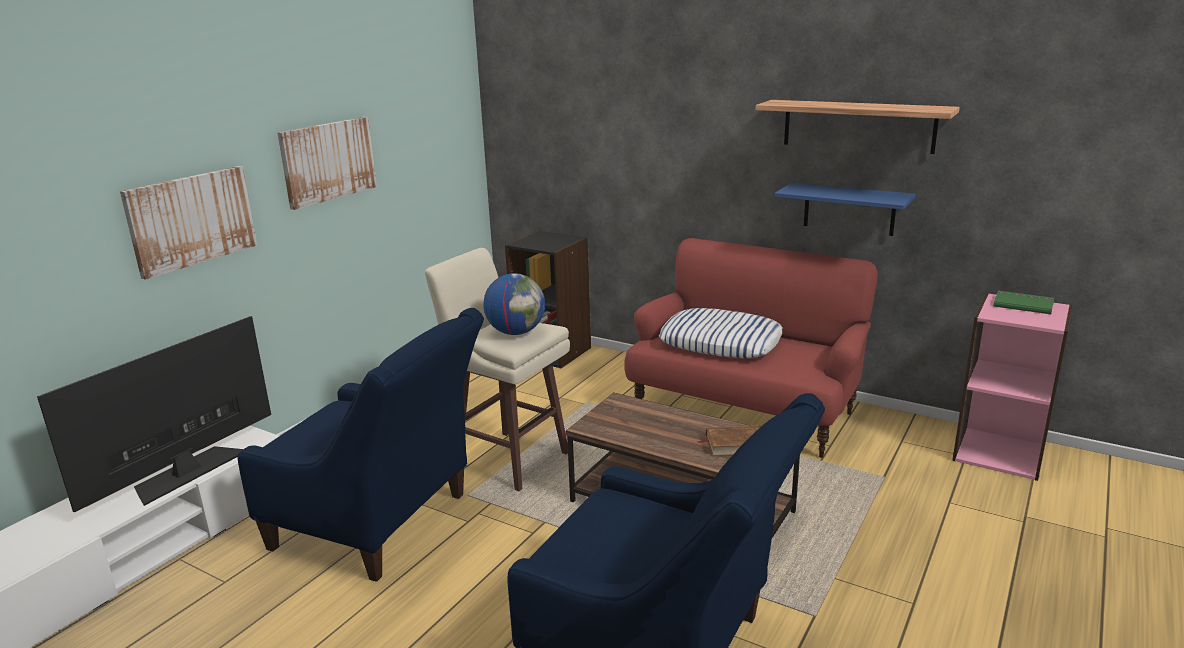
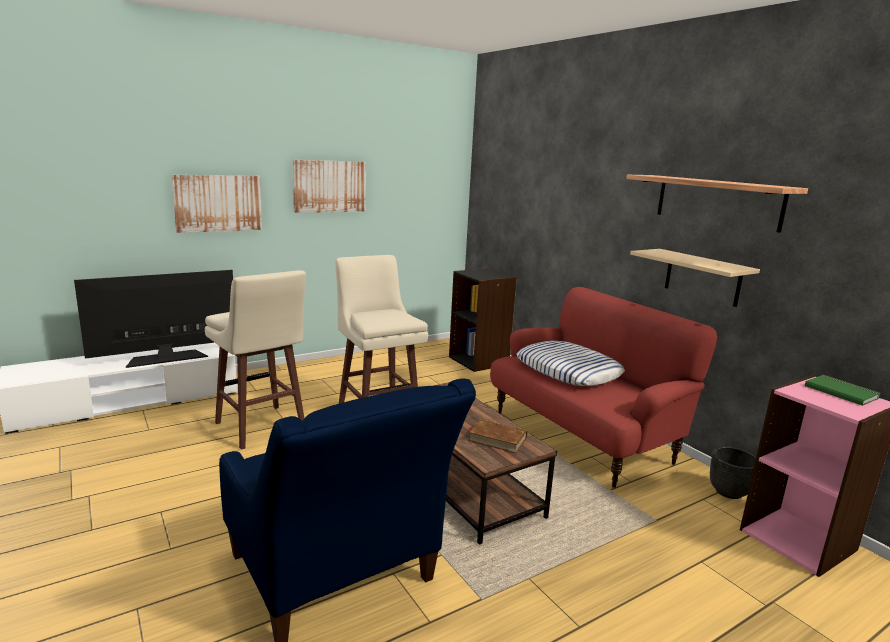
camera: 25 degrees right, 5 degrees down
blue armchair [237,308,484,582] -> beige stool [205,270,306,450]
globe [483,273,545,335] -> none
blue shelf [774,183,915,236] -> beige shelf [630,249,760,307]
none -> black planter [710,446,756,499]

